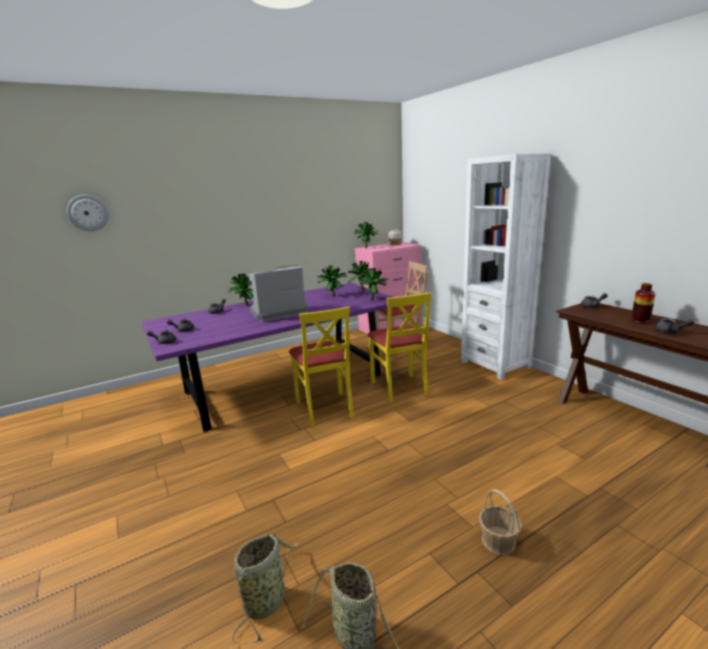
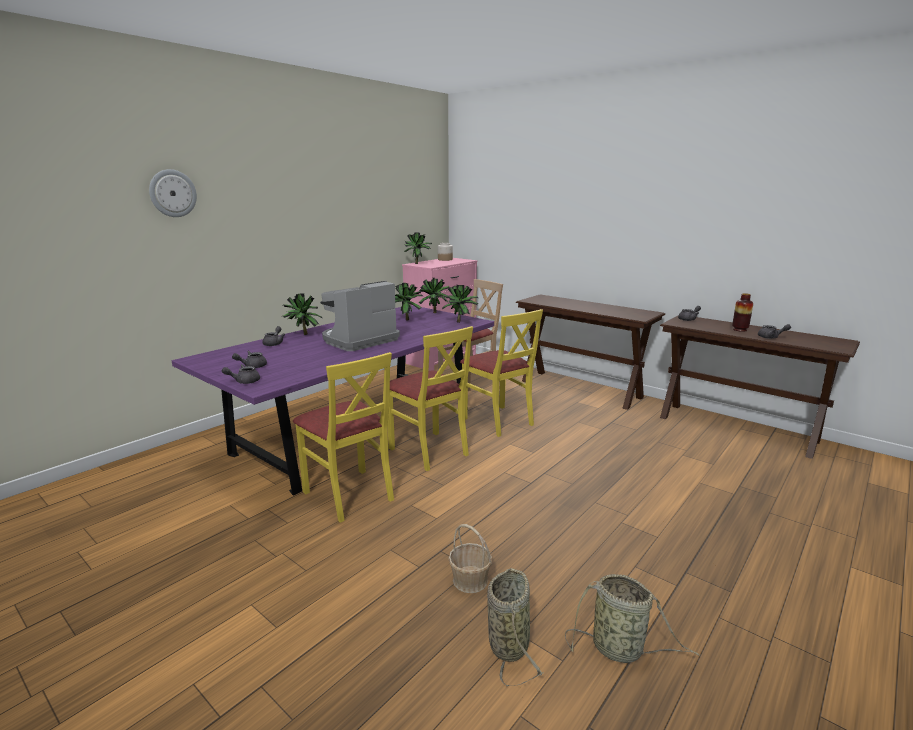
camera: 20 degrees left, 0 degrees up
wall clock [67,195,109,231] -> wall clock moved to [149,169,197,217]
white bookcase [461,153,551,380] -> brown console table [516,294,665,410]
basket [479,489,522,555] -> basket moved to [448,524,492,593]
none -> yellow chair [293,352,394,523]

